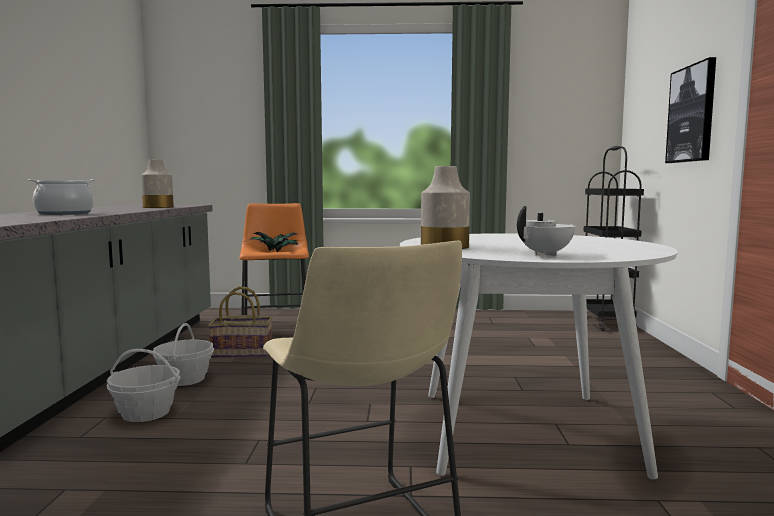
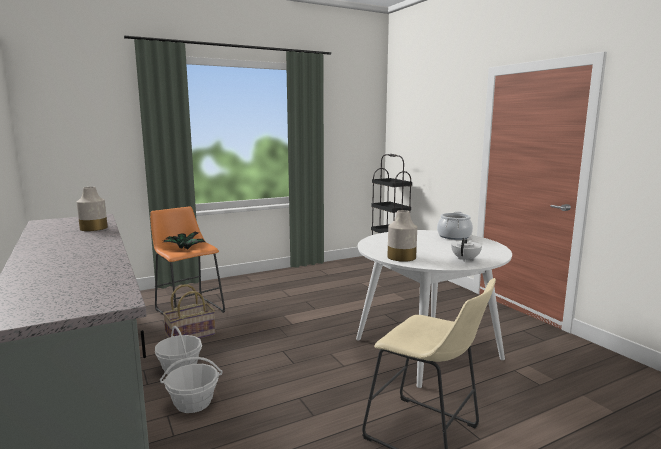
camera: 30 degrees left, 5 degrees up
cooking pot [28,179,95,215] -> cooking pot moved to [437,211,473,240]
picture [665,57,716,163] -> none

